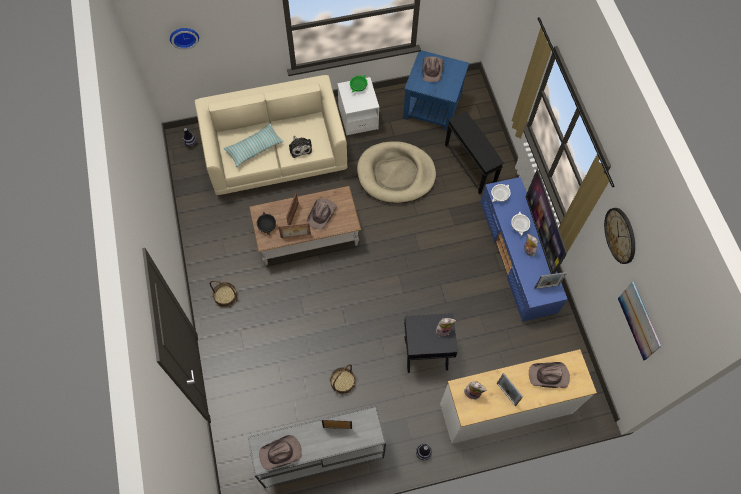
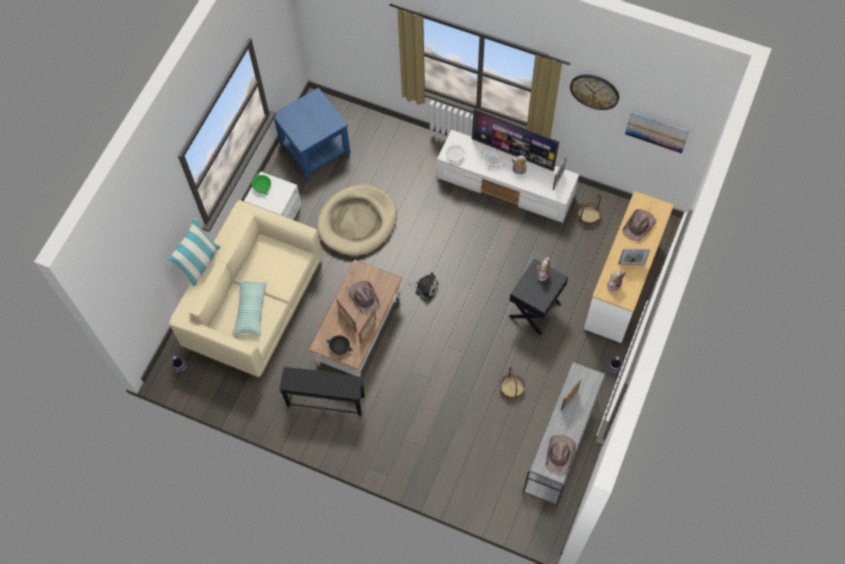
camera: 50 degrees left, 0 degrees up
wall clock [170,28,199,50] -> none
basket [210,281,238,307] -> basket moved to [577,195,601,227]
plush toy [289,136,312,158] -> plush toy moved to [409,272,439,299]
brown hat [422,56,444,82] -> none
black side table [445,111,504,194] -> black side table moved to [279,367,365,416]
blue tv stand [480,177,568,321] -> white tv stand [437,130,579,223]
none -> pillow [168,218,220,286]

